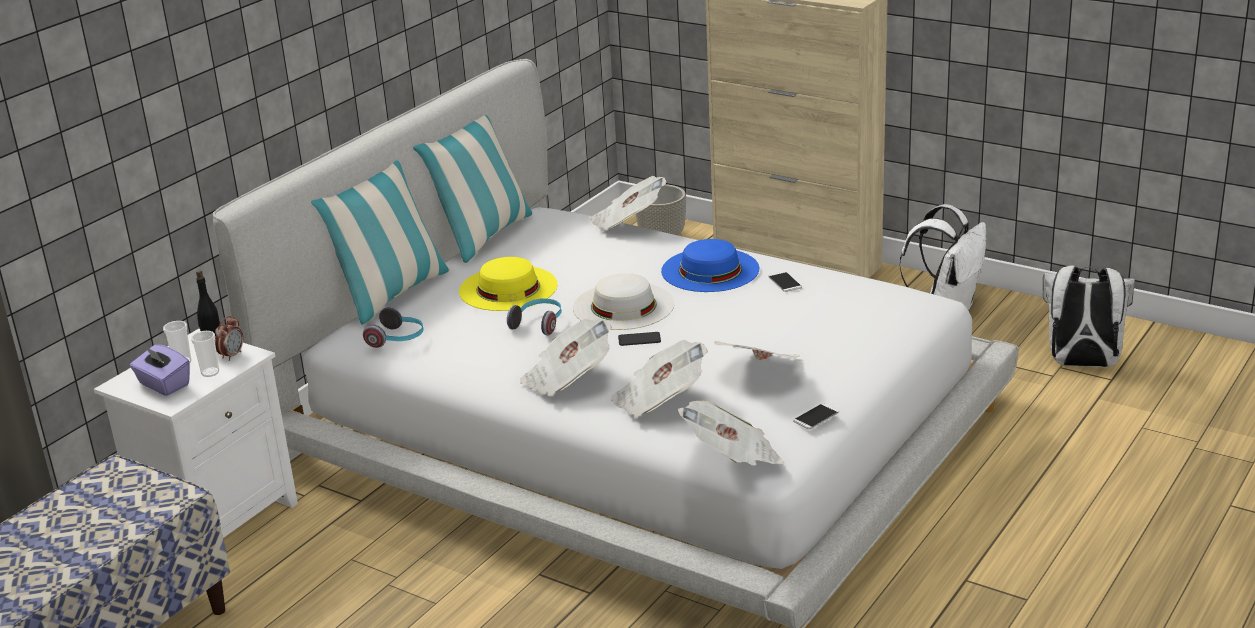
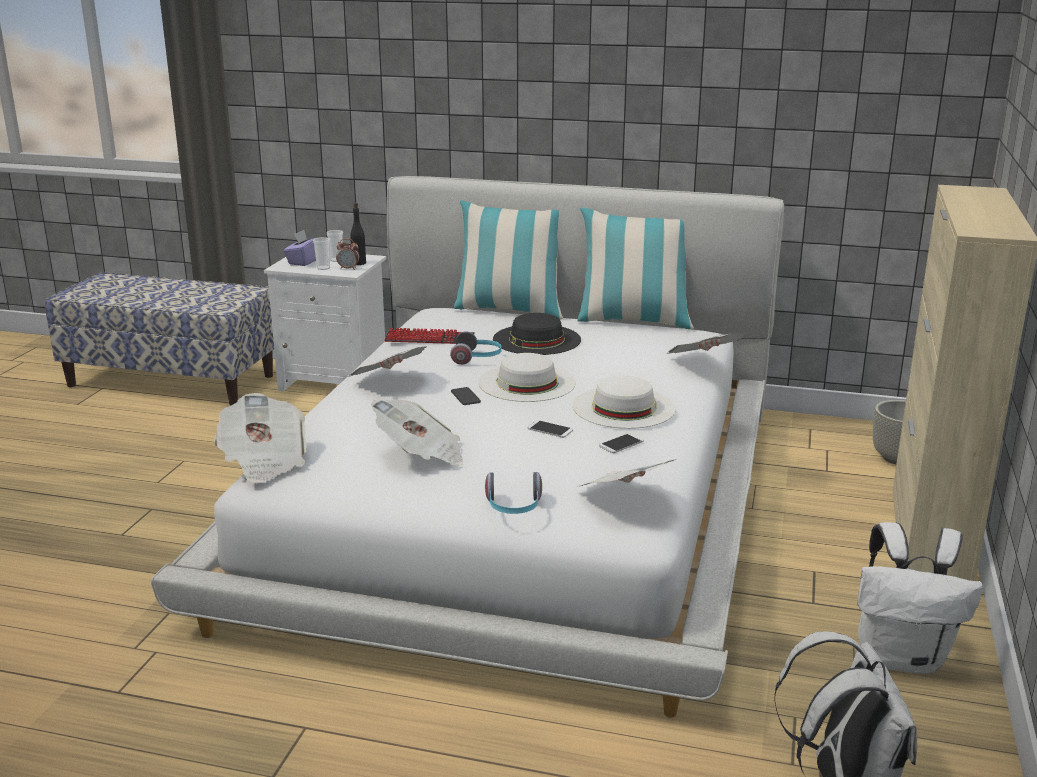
camera: 70 degrees right, 5 degrees down
headphones [363,307,424,348] -> headphones moved to [485,472,542,514]
yellow hat [459,257,558,311] -> black hat [493,313,581,355]
newspaper [611,340,708,418] -> newspaper moved to [580,459,678,486]
blue hat [661,239,759,292] -> white hat [573,375,676,429]
phone [793,403,839,429] -> phone moved to [528,420,573,438]
none -> keyboard [384,328,474,344]

